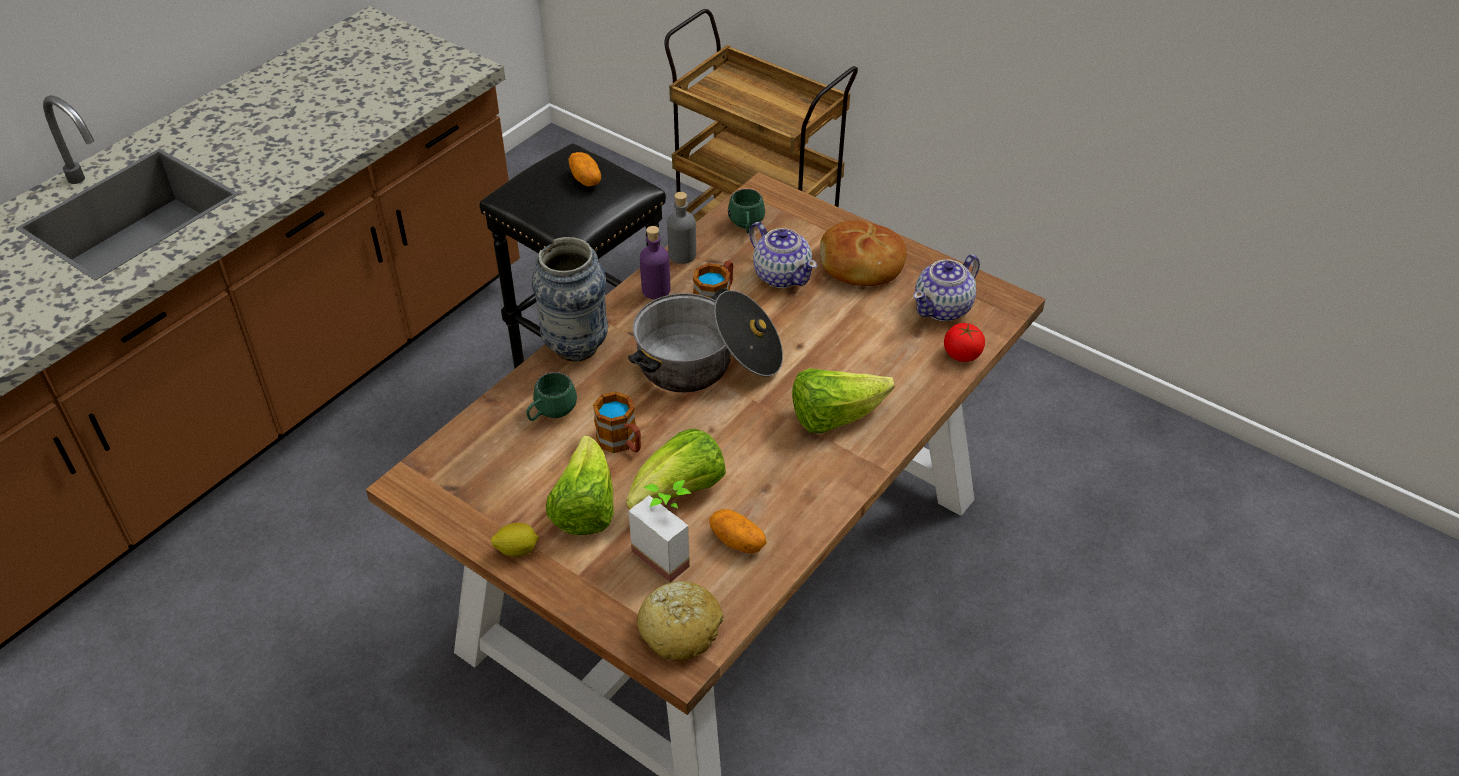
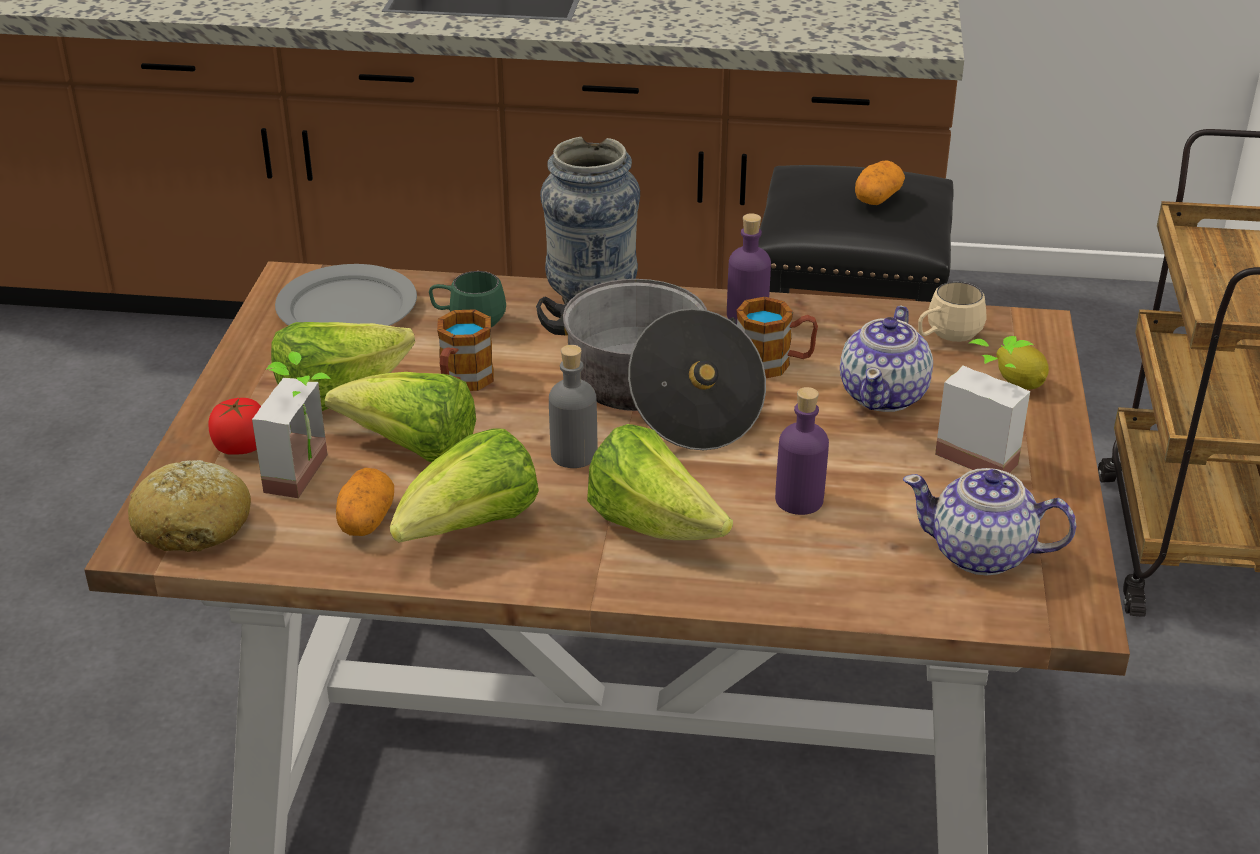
camera: 60 degrees right, 10 degrees down
lemon [491,523,539,557] -> lemon moved to [997,345,1049,390]
grey bottle [667,192,696,264] -> grey bottle moved to [549,345,597,468]
green mug [728,189,765,233] -> beige mug [918,282,986,342]
bread [820,221,906,286] -> potted plant [935,336,1034,473]
tomato [944,323,985,362] -> tomato moved to [208,398,261,455]
none -> grey plate [275,264,417,326]
none -> lettuce [390,428,539,543]
none -> purple bottle [775,387,829,515]

